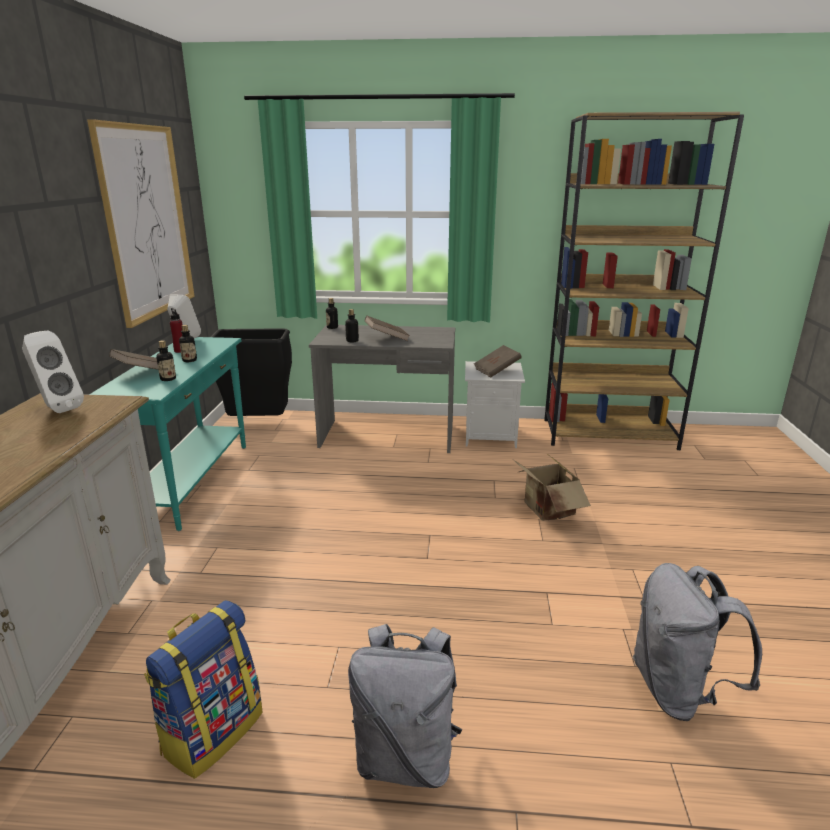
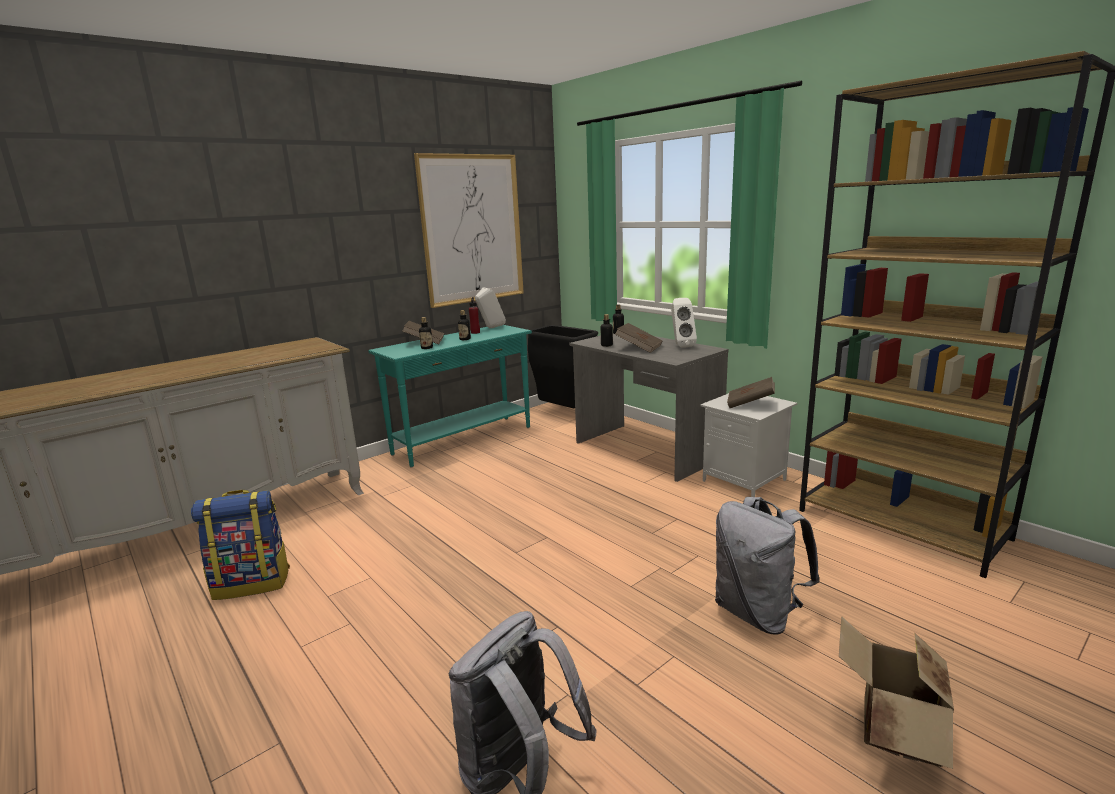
camera: 45 degrees right, 5 degrees down
white speaker [22,330,84,413] -> white speaker moved to [671,298,697,348]
grey backpack [348,624,463,788] -> grey backpack moved to [715,497,820,634]
cardboard box [514,453,591,521] -> cardboard box moved to [839,616,954,769]

